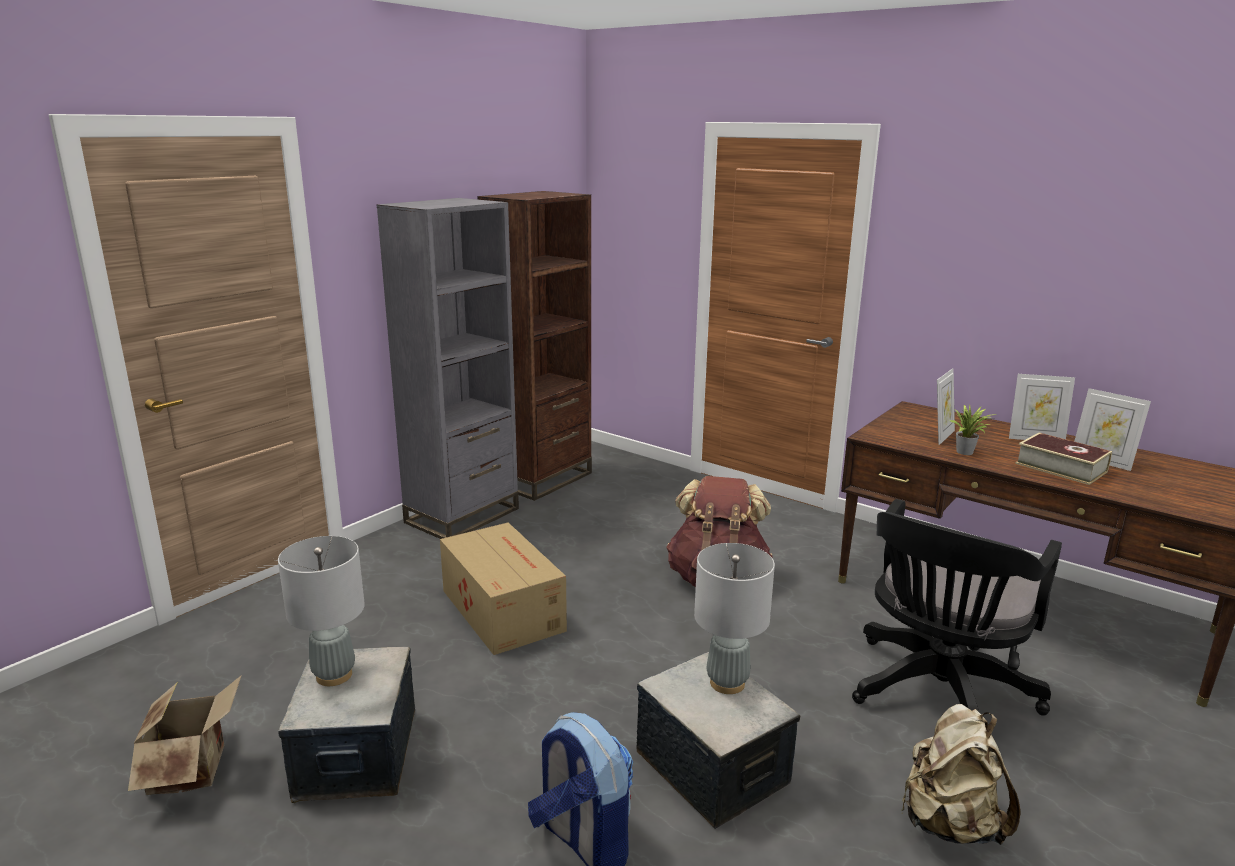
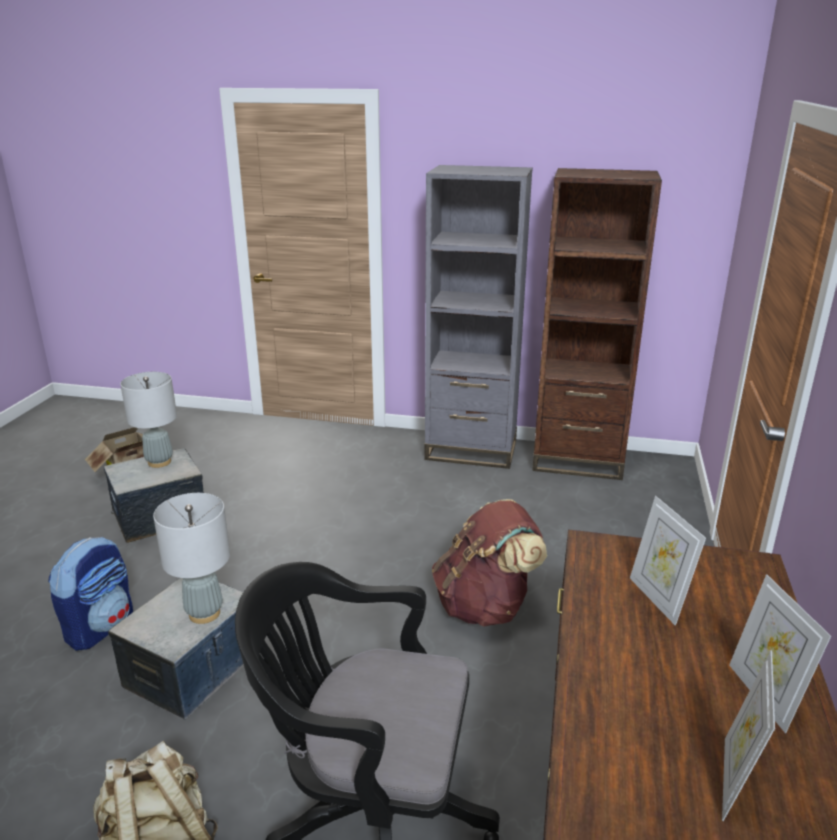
camera: 65 degrees right, 5 degrees up
cardboard box [440,522,567,655] -> none
picture frame [937,368,955,445] -> picture frame turned 60 degrees clockwise [630,496,706,626]
potted plant [950,405,991,455] -> none
book [1015,433,1112,485] -> none

